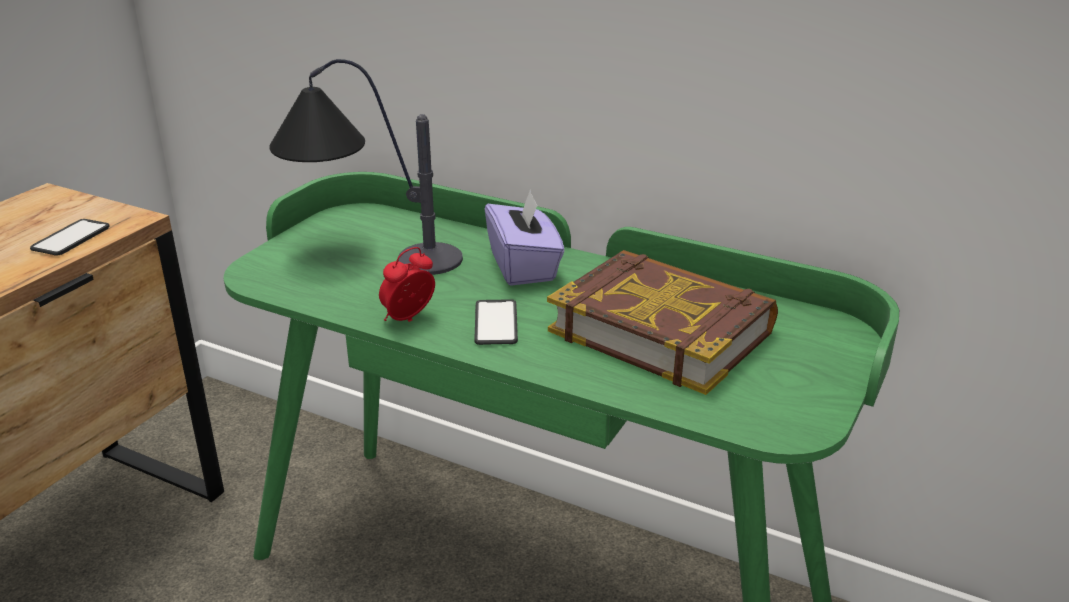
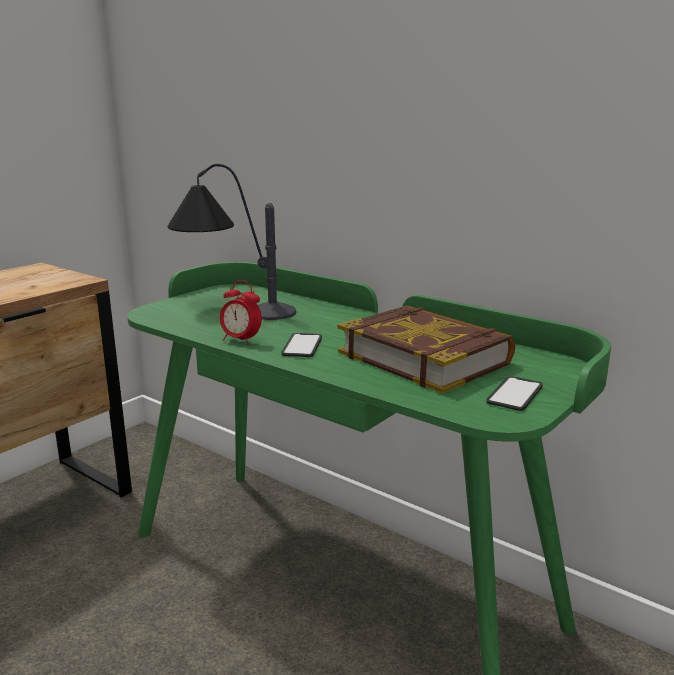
camera: 10 degrees right, 10 degrees down
phone [30,219,109,255] -> phone moved to [486,376,543,411]
alarm clock [379,247,435,322] -> alarm clock turned 120 degrees counterclockwise [220,280,262,345]
purple tissue box [485,189,565,286] -> none

